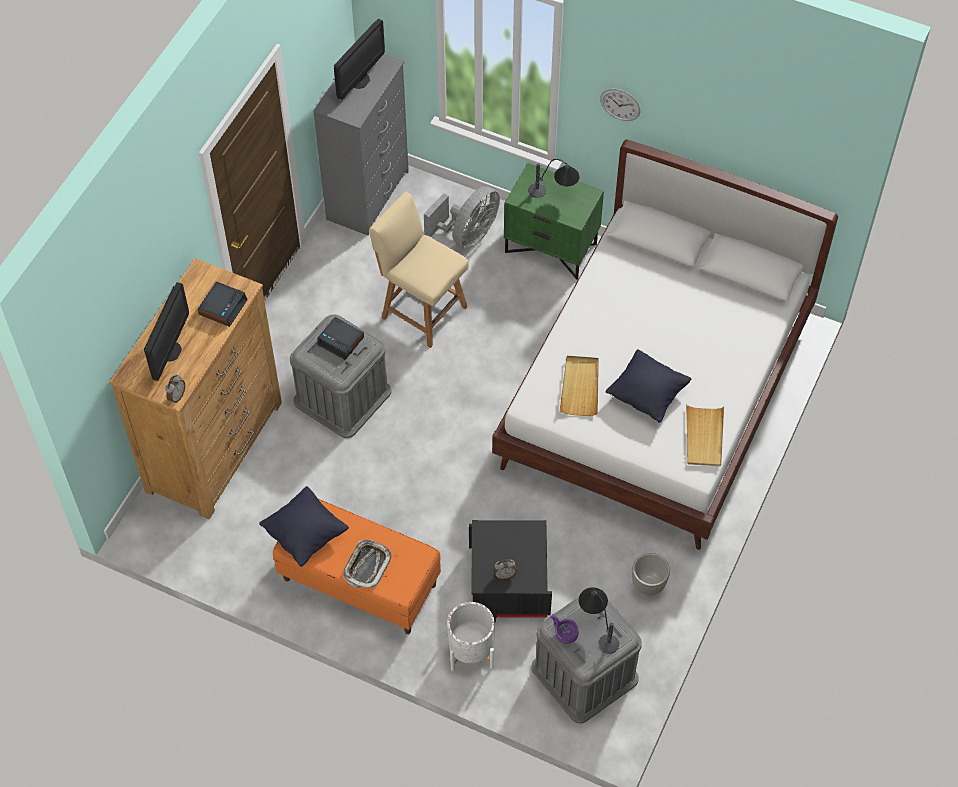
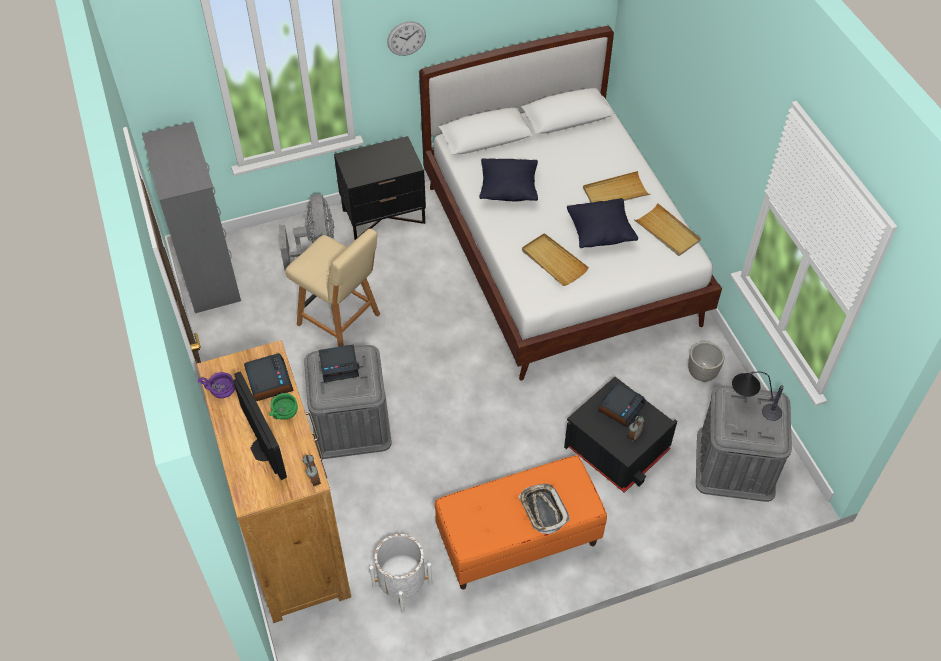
camera: 45 degrees left, 5 degrees down
black pillow [259,486,349,567] -> black pillow moved to [479,158,538,201]
monitor [334,19,385,100] -> none
beige chair [369,191,469,348] -> beige chair turned 135 degrees counterclockwise [285,229,380,347]
white planter [447,602,495,671] -> white planter moved to [369,534,432,613]
green nightstand [504,163,604,280] -> black nightstand [334,136,426,240]
table lamp [528,159,580,198] -> none
purple bowl [551,614,579,644] -> purple bowl moved to [198,372,235,399]
none -> green bowl [269,393,298,419]
none -> beige tray [583,171,650,203]
none -> alarm clock [598,382,645,427]

